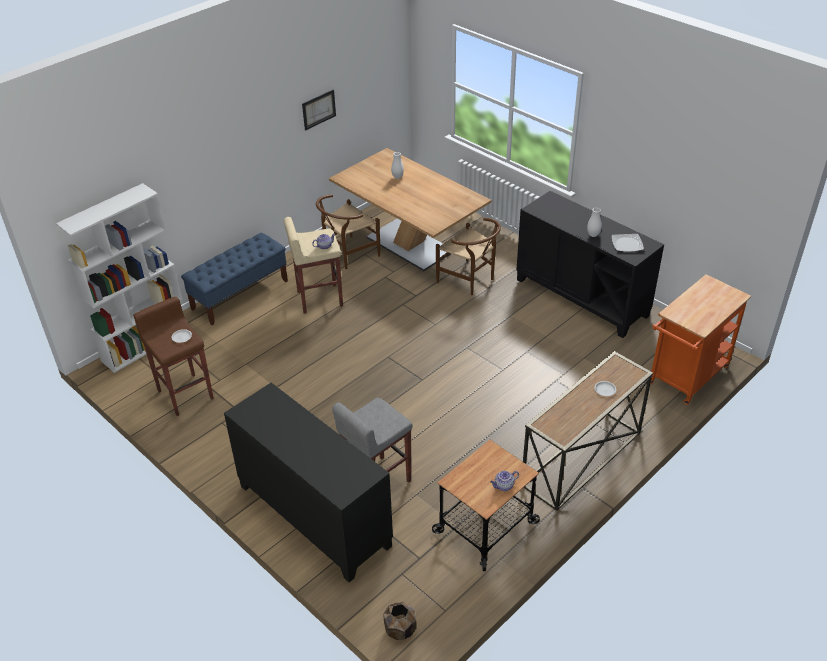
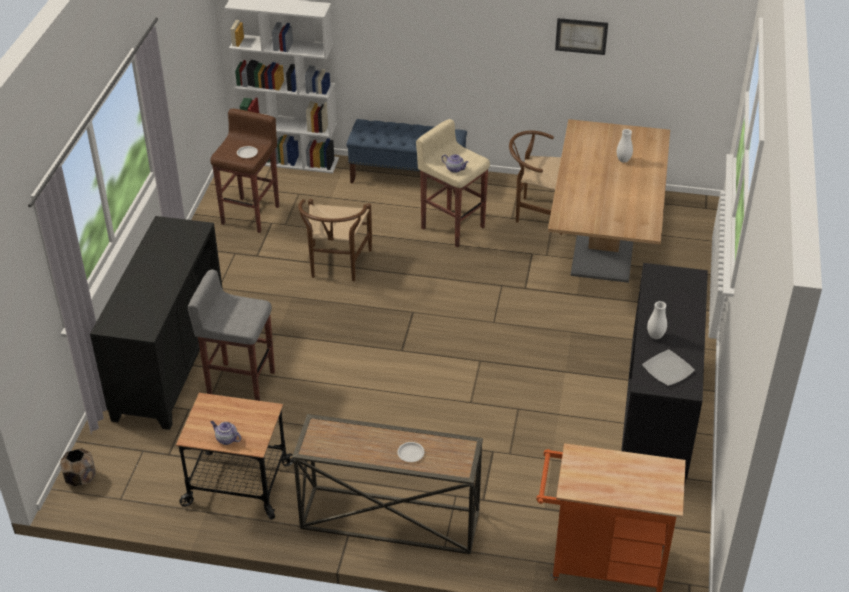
camera: 55 degrees right, 0 degrees up
brown chair [436,218,501,296] -> brown chair moved to [298,199,372,281]

